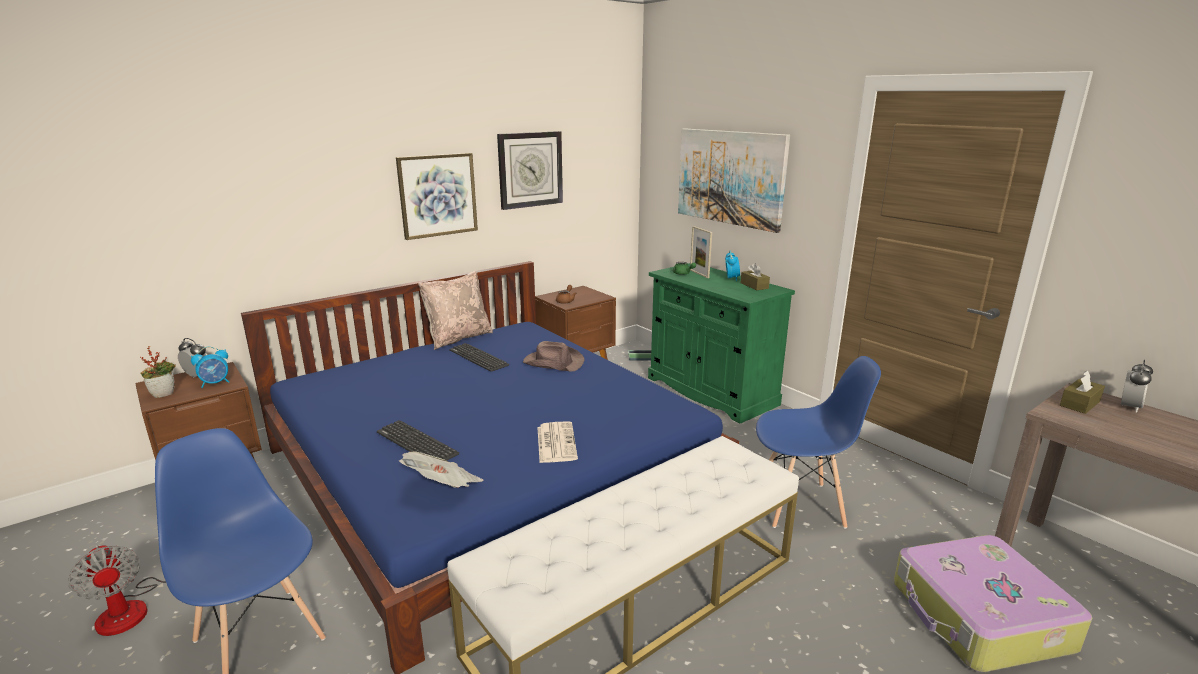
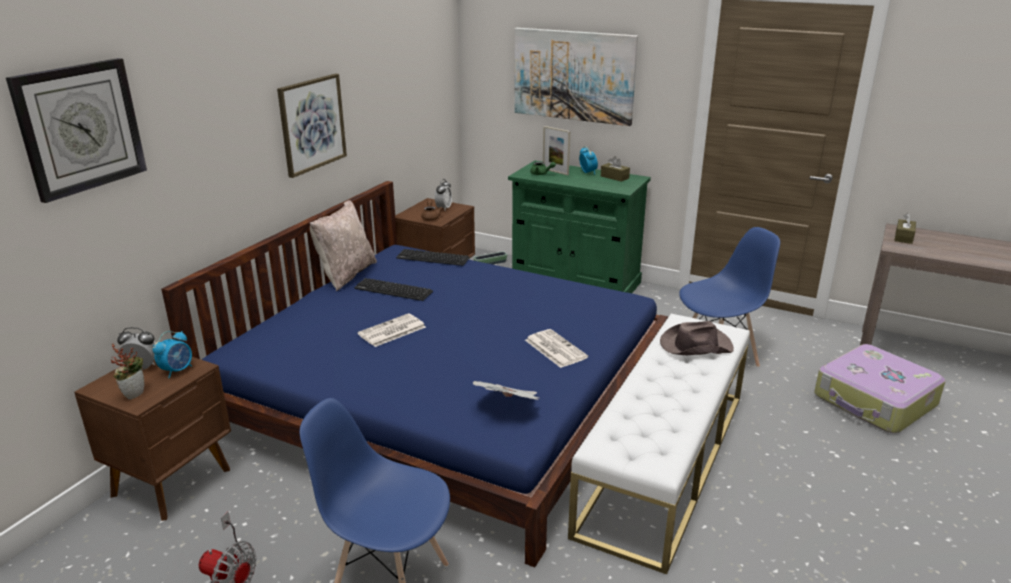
camera: 25 degrees left, 5 degrees up
keyboard [377,420,459,461] -> keyboard moved to [396,249,470,266]
wall clock [497,131,563,210] -> wall clock moved to [6,58,147,203]
brown hat [523,341,584,372] -> brown hat moved to [660,321,734,355]
alarm clock [1121,360,1153,413] -> alarm clock moved to [435,179,452,210]
none -> newspaper [358,313,426,347]

